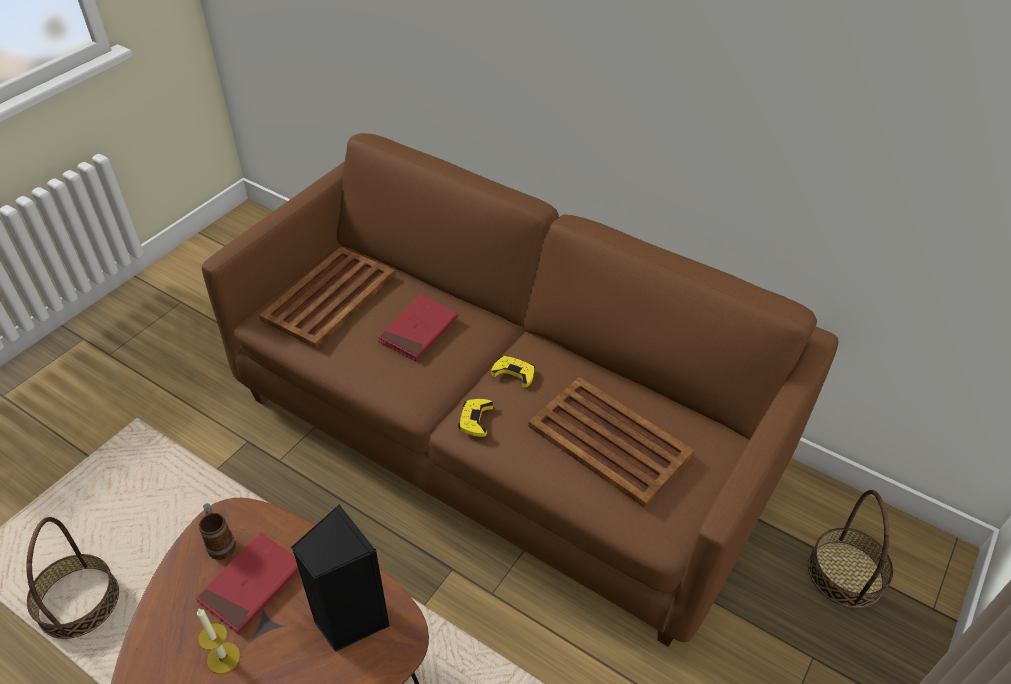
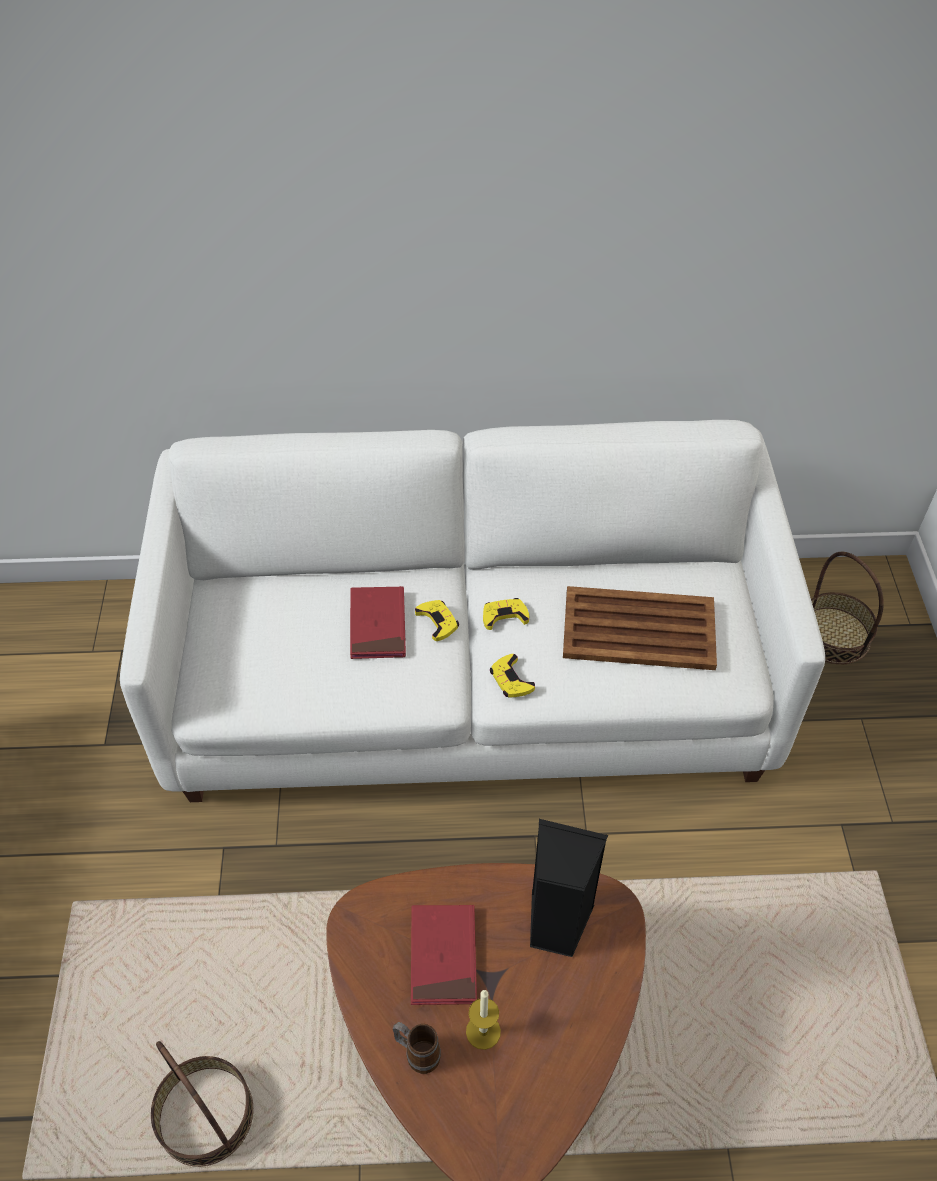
camera: 35 degrees left, 5 degrees up
mug [199,504,236,560] -> mug moved to [393,1022,441,1074]
brown sofa [202,133,839,647] -> white sofa [120,420,825,802]
brown tray [259,246,395,349] -> none
none -> yellow game controller [415,600,459,641]

